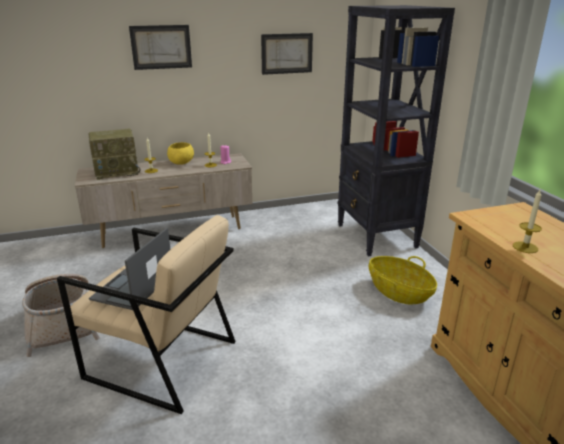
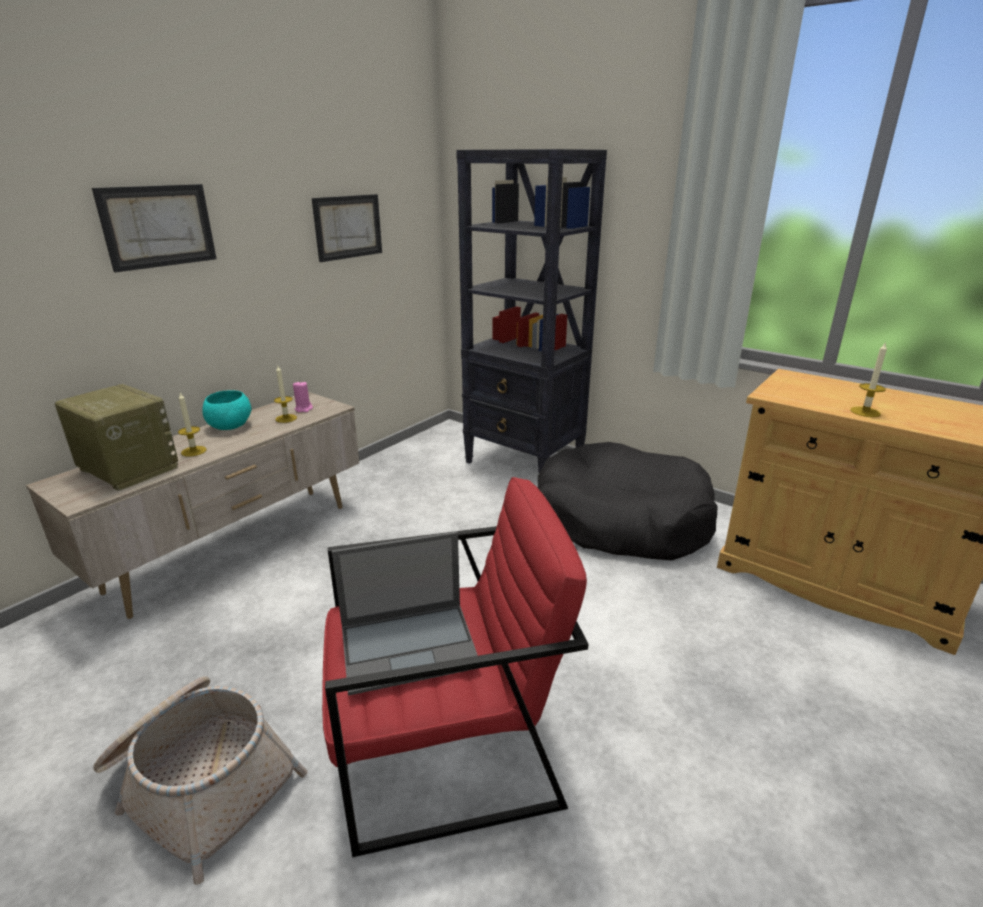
camera: 35 degrees left, 0 degrees up
beige armchair [57,215,236,414] -> red armchair [322,477,588,857]
radio [88,128,140,180] -> radio turned 90 degrees counterclockwise [55,384,178,491]
laptop [89,228,170,310] -> laptop turned 90 degrees counterclockwise [332,531,478,696]
yellow bowl [167,142,194,165] -> turquoise bowl [202,391,251,430]
basket [369,256,437,305] -> black dog bed [538,442,718,560]

